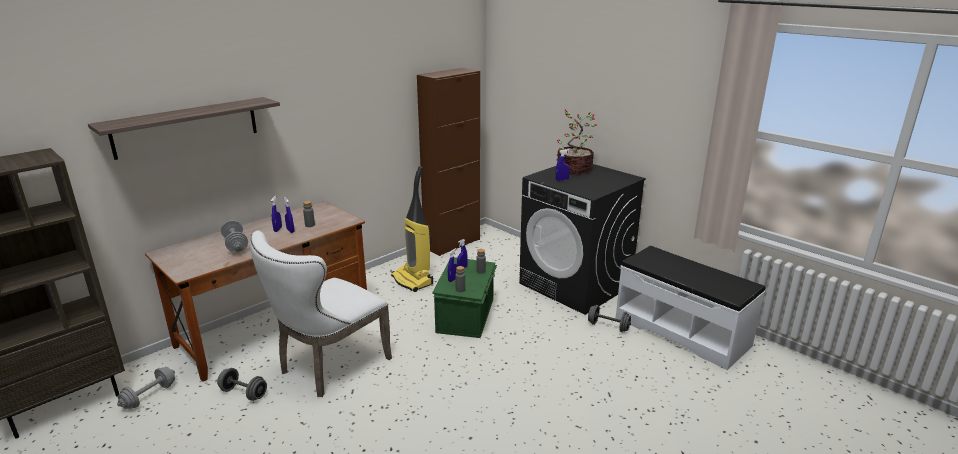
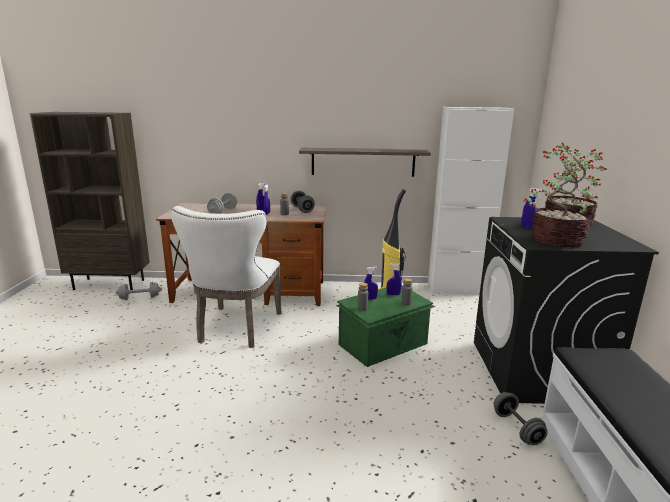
camera: 45 degrees right, 5 degrees down
shelf [88,97,280,160] -> shelf moved to [299,148,431,177]
grey dumbbell [217,368,267,401] -> grey dumbbell moved to [290,191,315,213]
white chair [250,231,392,397] -> white chair turned 75 degrees counterclockwise [171,206,282,348]
brown cabinet [417,68,480,256] -> white cabinet [428,107,514,294]
none -> potted plant [523,147,600,247]

